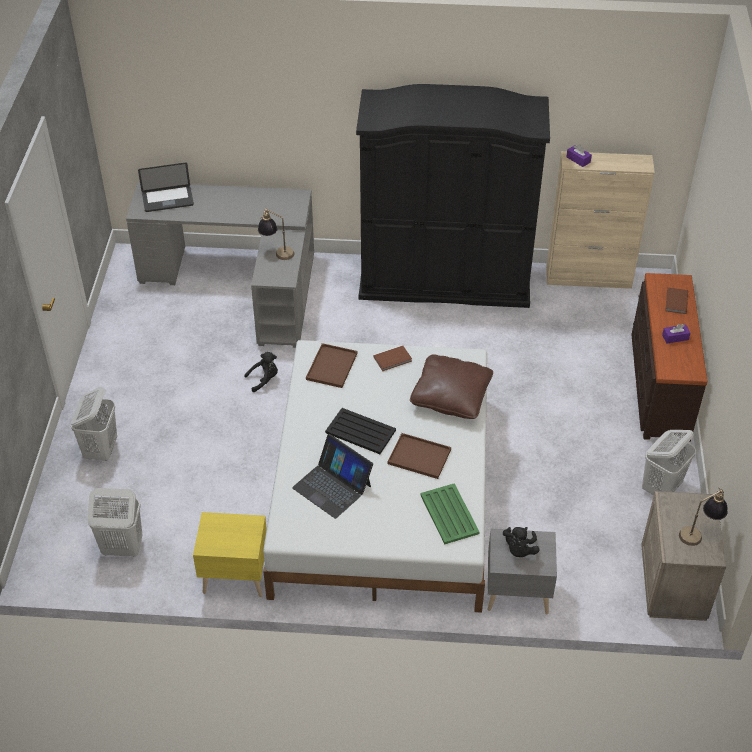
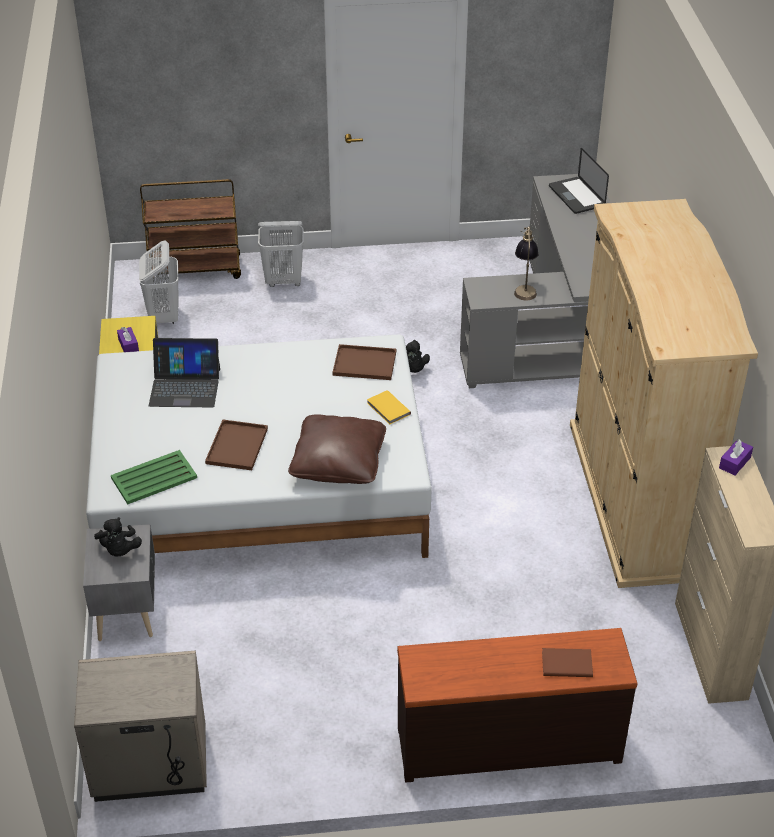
camera: 80 degrees right, 5 degrees down
laptop [292,434,373,519] -> laptop turned 120 degrees counterclockwise [149,338,220,407]
black tray [325,408,396,454] -> none
black wardrobe [356,84,550,308] -> beige wardrobe [570,199,758,588]
brown book [374,346,412,371] -> yellow book [367,390,411,424]
black plush toy [503,527,539,557] -> black plush toy turned 105 degrees counterclockwise [94,517,142,557]
white laundry basket [642,430,696,496] -> none
purple tissue box [662,324,690,343] -> purple tissue box moved to [117,327,139,352]
table lamp [679,487,727,546] -> none
none -> brown cart [140,179,241,279]

